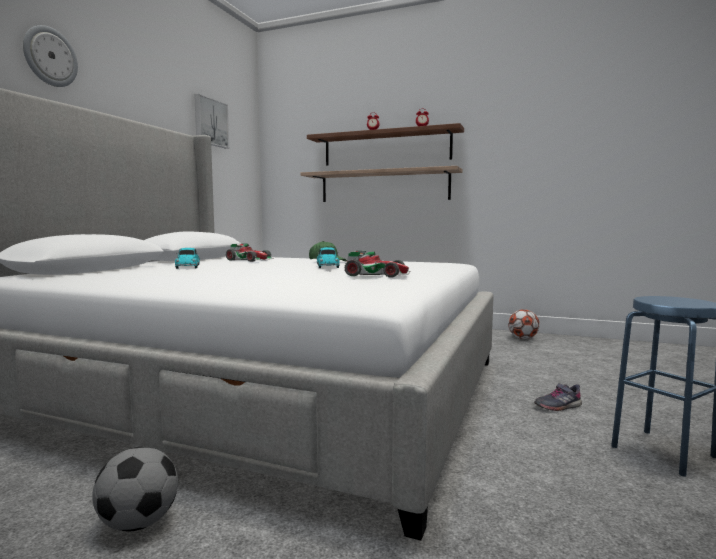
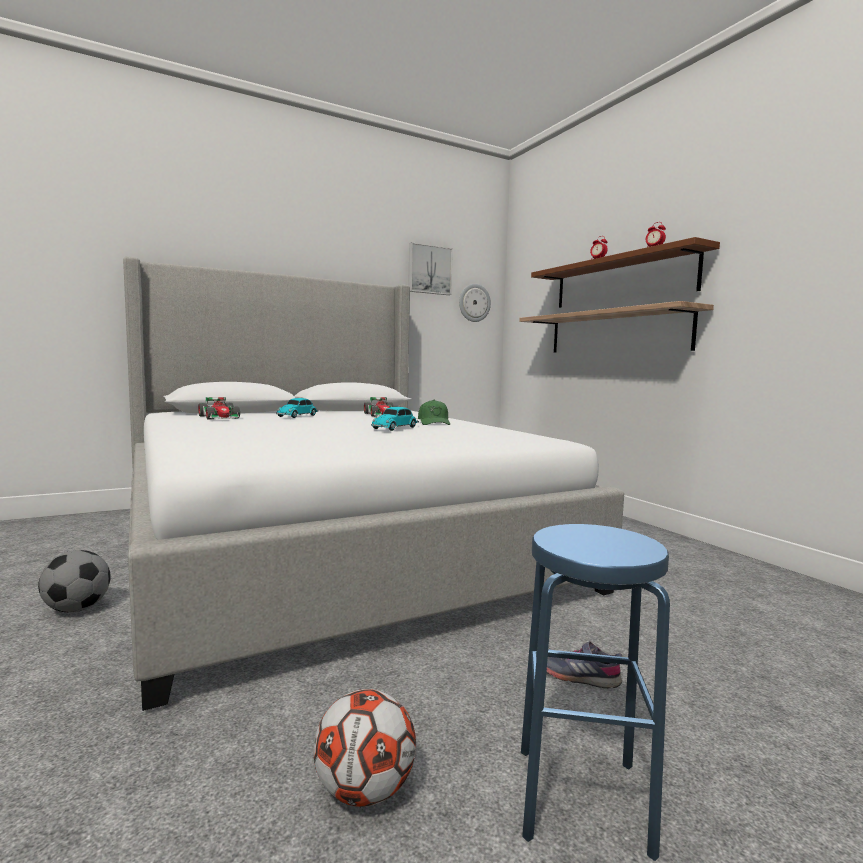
camera: 40 degrees right, 0 degrees up
wall clock [23,25,78,87] -> wall clock moved to [459,284,491,322]
toy car [345,251,411,278] -> toy car moved to [198,397,240,419]
football [508,309,540,339] -> football moved to [313,689,416,807]

